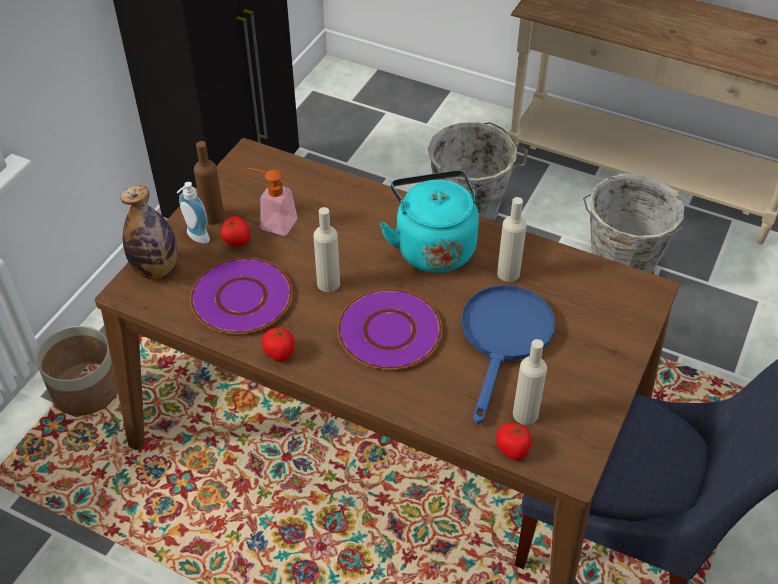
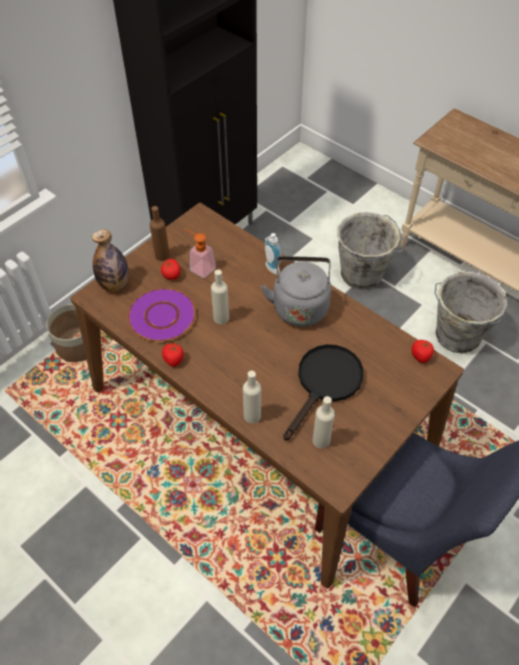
camera: 15 degrees right, 5 degrees up
soap dispenser [177,182,210,244] -> soap dispenser moved to [265,233,281,274]
purple plate [337,289,442,369] -> none
turquoise kettle [380,170,479,273] -> grey kettle [261,256,331,327]
blue frying pan [461,285,555,424] -> black frying pan [283,344,364,440]
tomato [496,423,532,460] -> tomato moved to [412,340,434,363]
beige bottle [497,197,527,282] -> beige bottle moved to [243,371,261,424]

